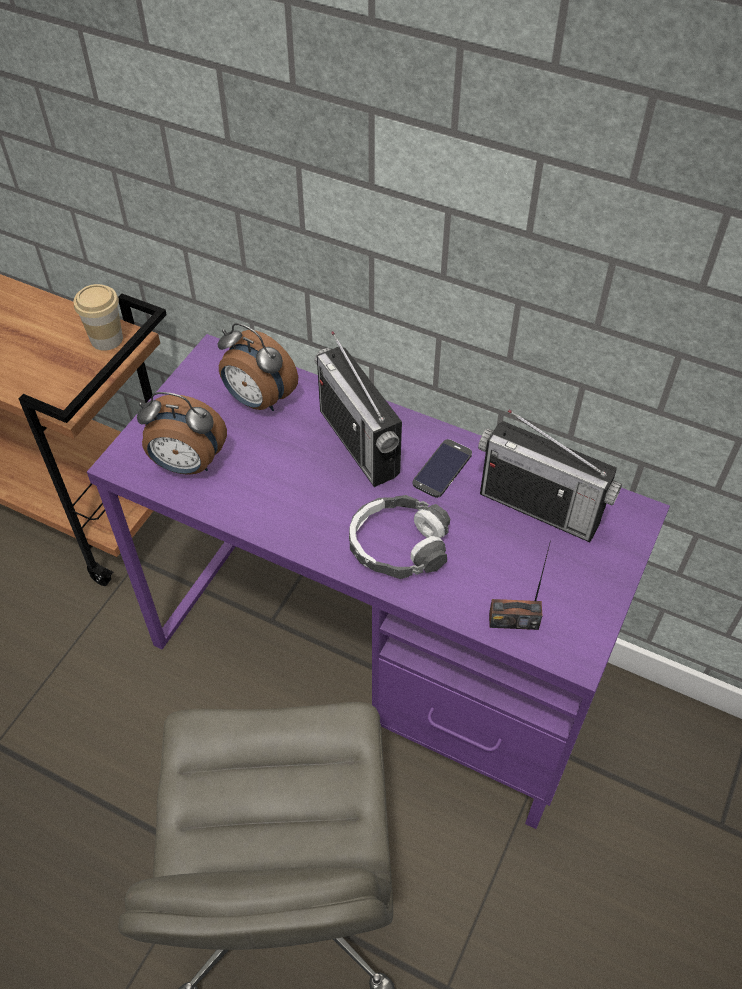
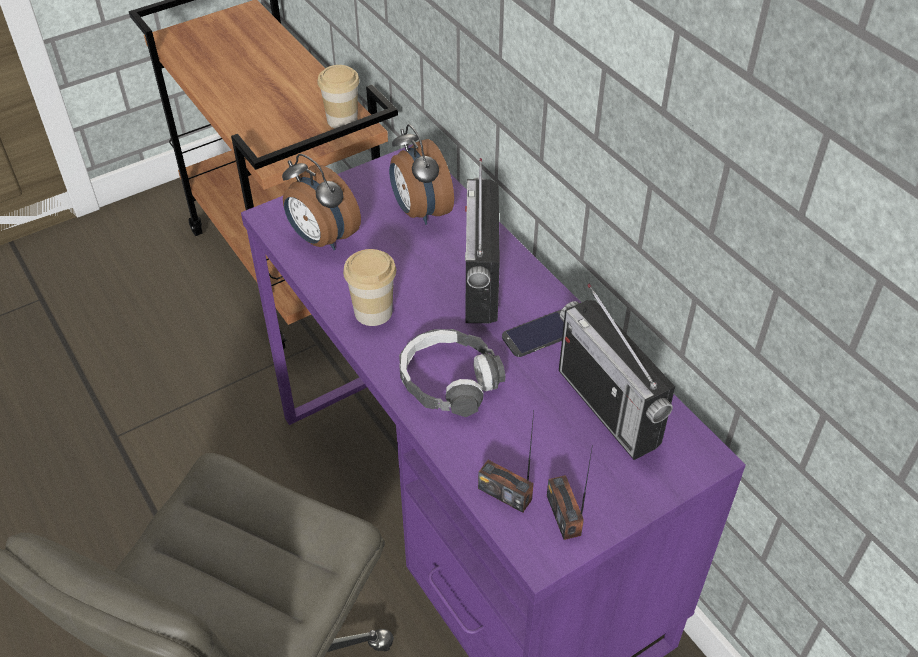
camera: 30 degrees right, 5 degrees down
none -> cup [343,249,396,326]
none -> radio [547,444,593,540]

